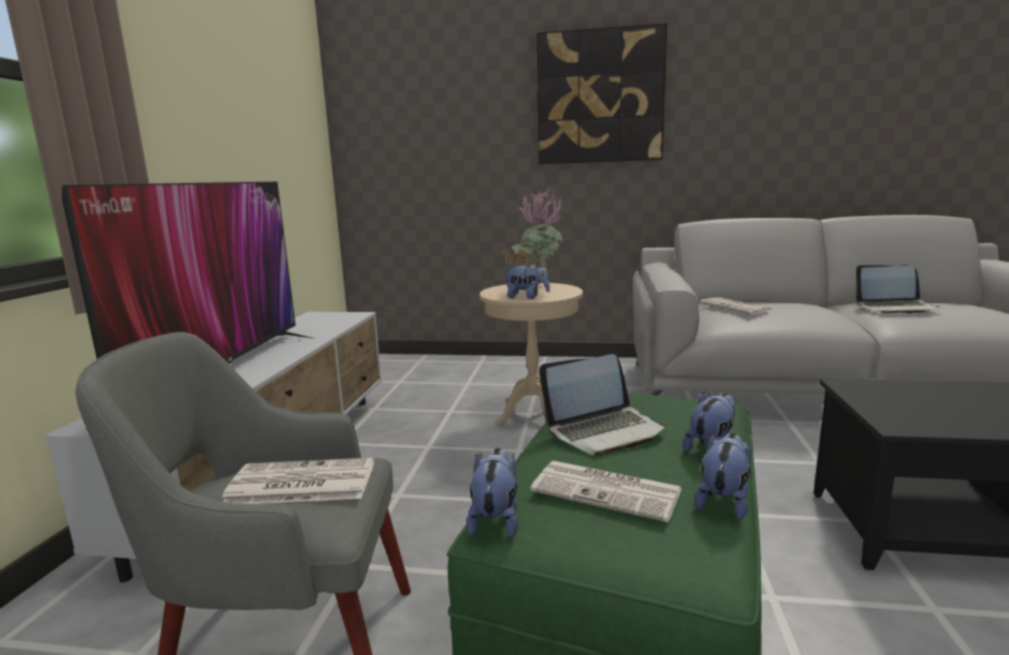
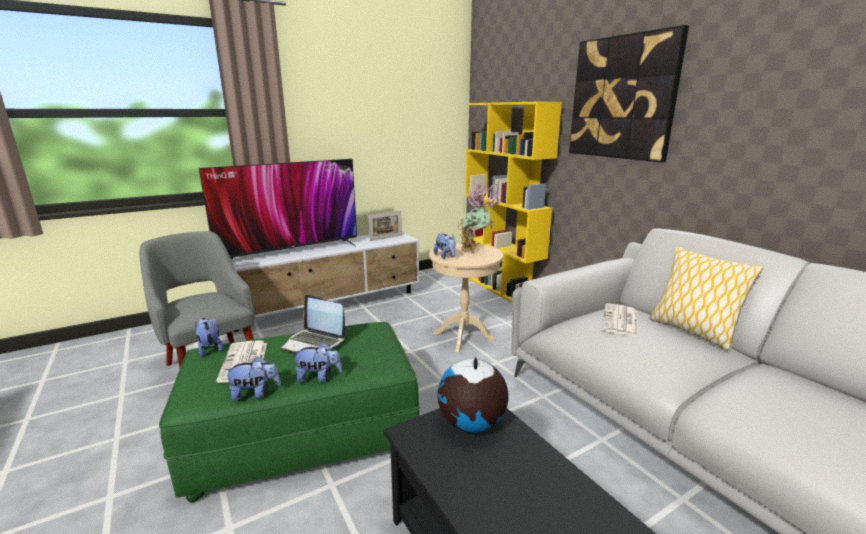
camera: 50 degrees right, 5 degrees up
newspaper [222,458,374,504] -> none
plush toy [466,448,518,538] -> plush toy turned 90 degrees counterclockwise [195,318,224,357]
laptop [854,265,941,313] -> none
none -> picture frame [368,210,402,241]
none -> globe [437,356,509,433]
none -> yellow bookcase [465,102,562,302]
none -> pillow [649,246,763,351]

